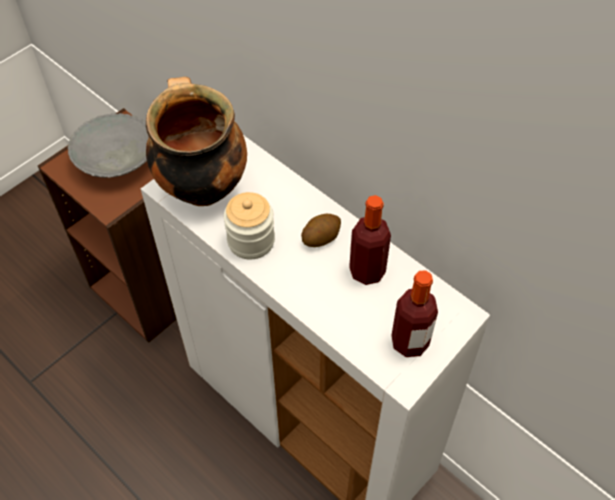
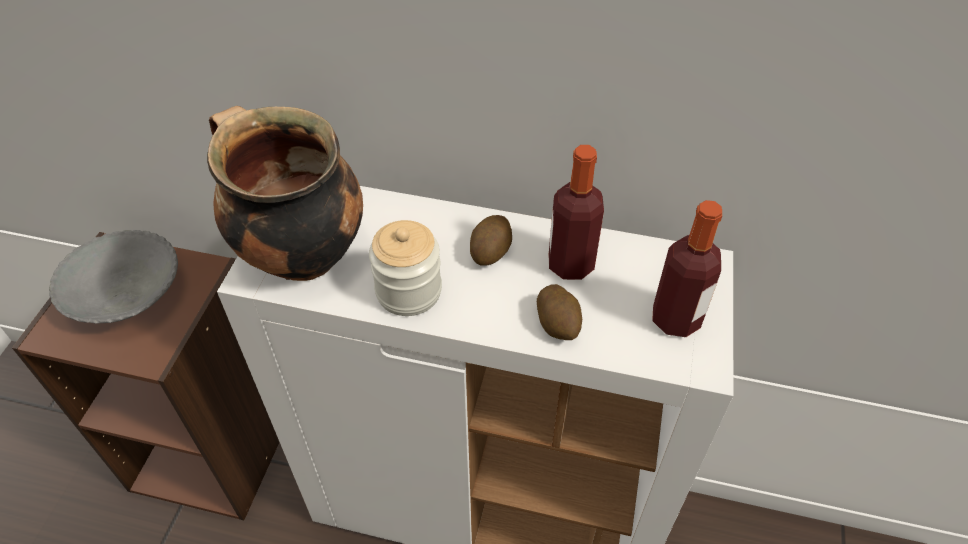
camera: 30 degrees left, 5 degrees down
none -> potato [537,284,582,340]

